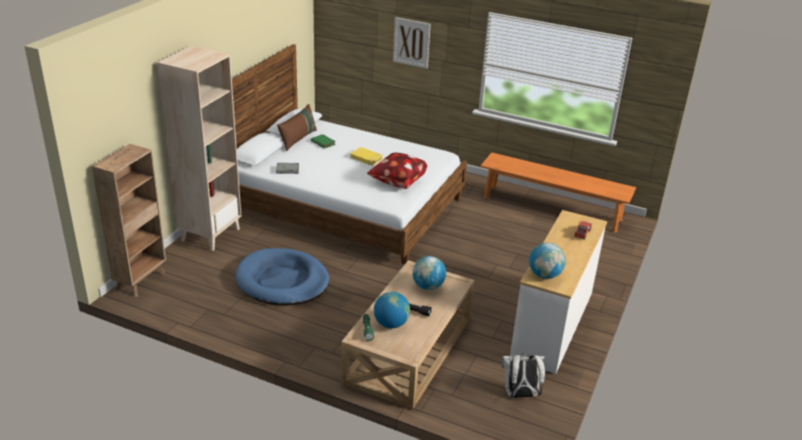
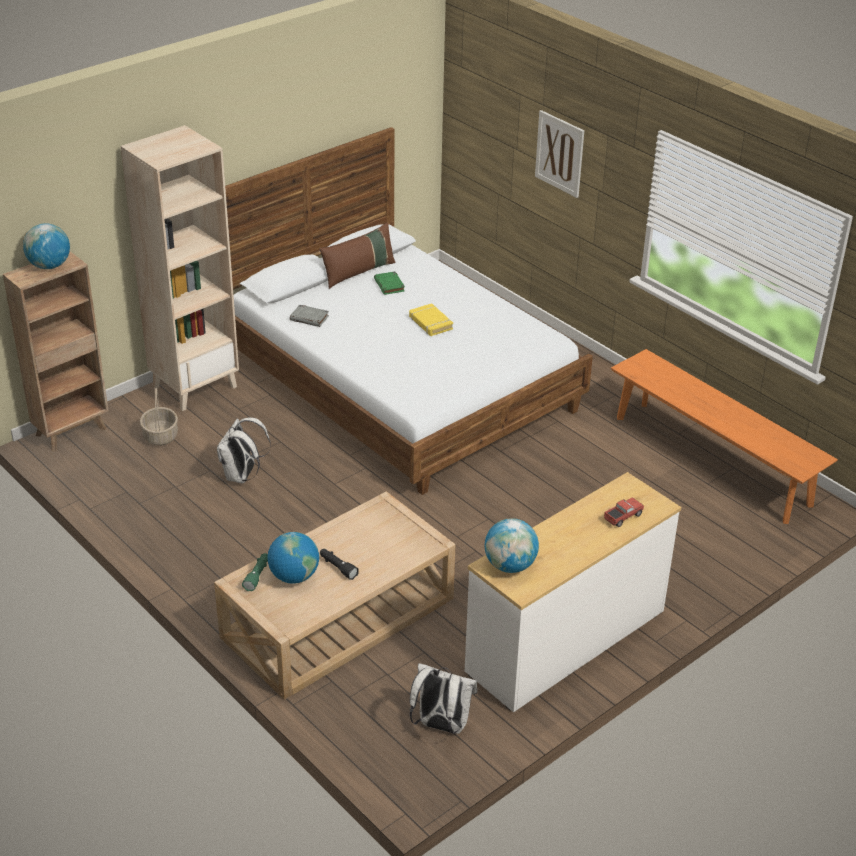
camera: 25 degrees right, 5 degrees up
blue dog bed [235,248,329,306] -> white backpack [217,417,271,483]
pillow [367,153,427,189] -> none
globe [412,256,446,290] -> globe moved to [23,223,70,269]
none -> basket [140,388,178,446]

